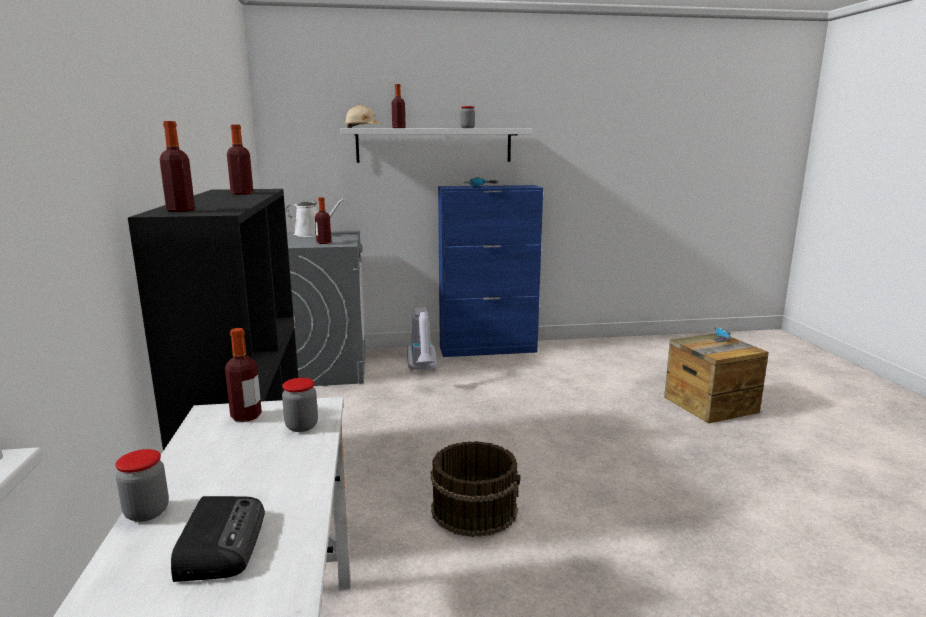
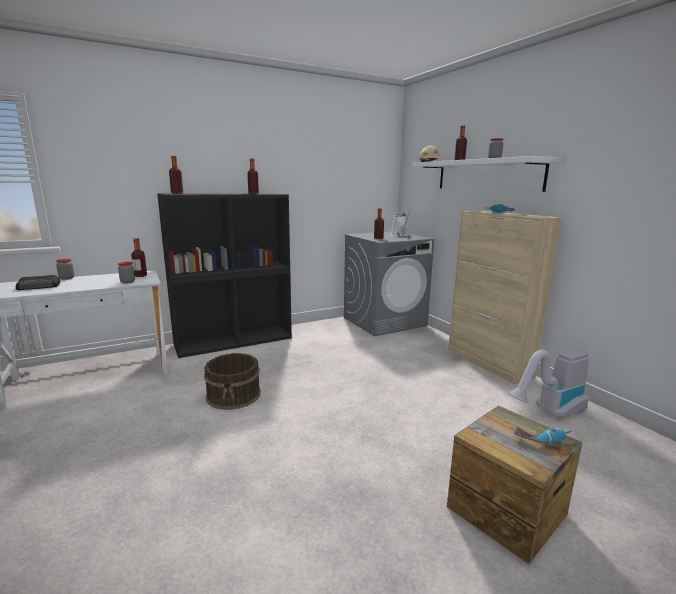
camera: 70 degrees right, 0 degrees up
vacuum cleaner [407,307,437,371] -> vacuum cleaner moved to [507,349,589,418]
blue cabinet [438,185,543,357] -> beige cabinet [448,211,561,385]

